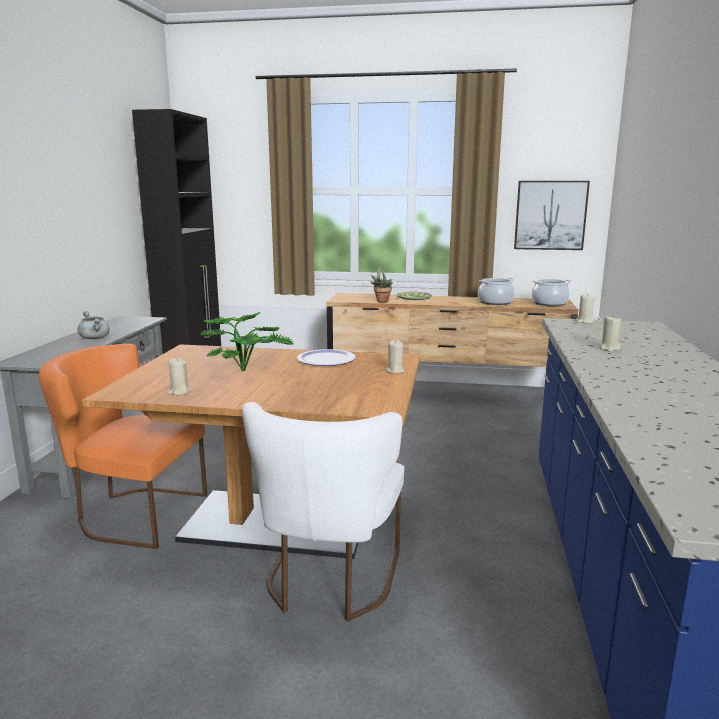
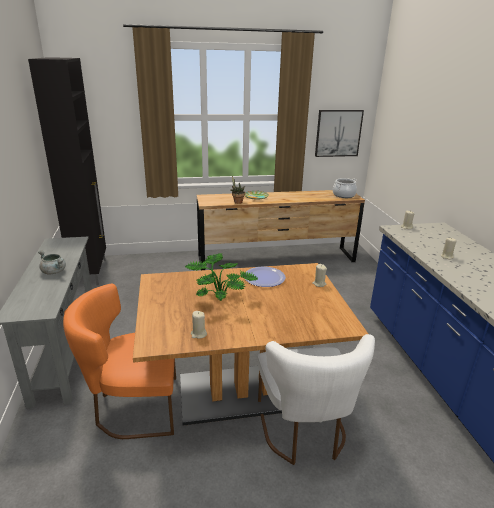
camera: 20 degrees left, 10 degrees up
cooking pot [478,278,515,305] -> none

